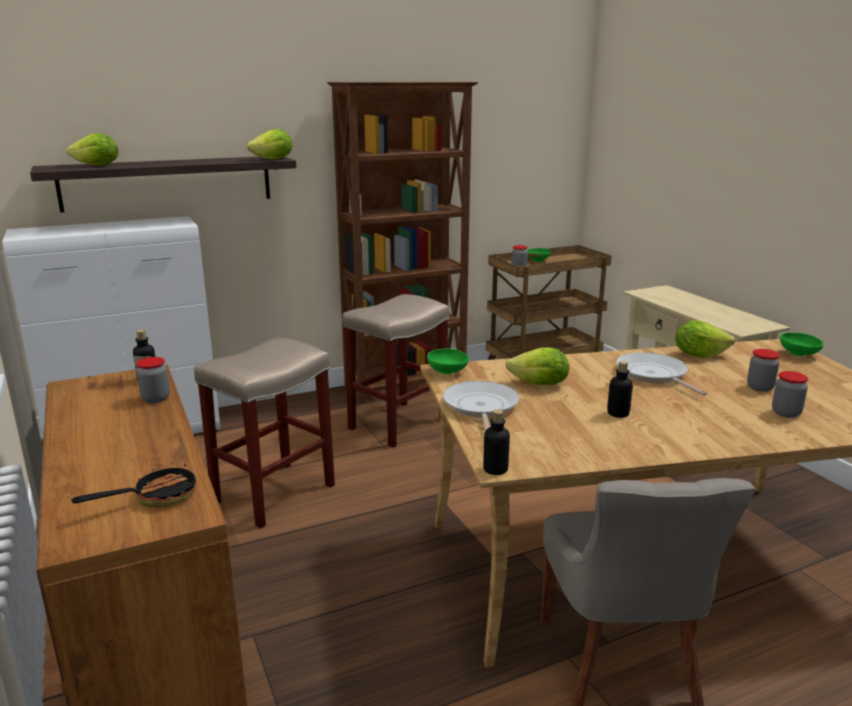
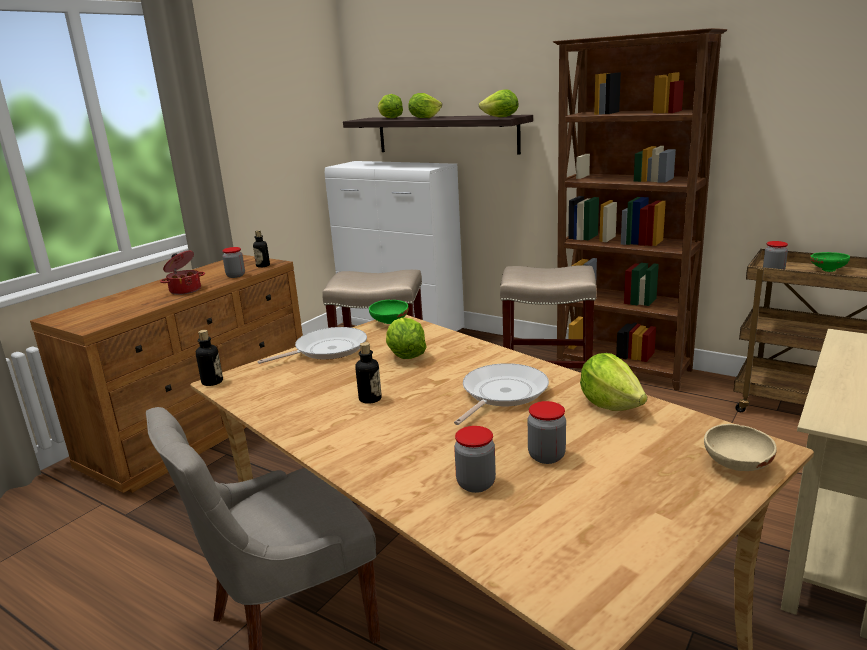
camera: 60 degrees right, 0 degrees up
frying pan [71,457,197,508] -> none
green bowl [780,332,824,356] -> beige bowl [704,424,777,471]
none -> cooking pot [160,251,205,295]
none -> lettuce [408,93,442,118]

